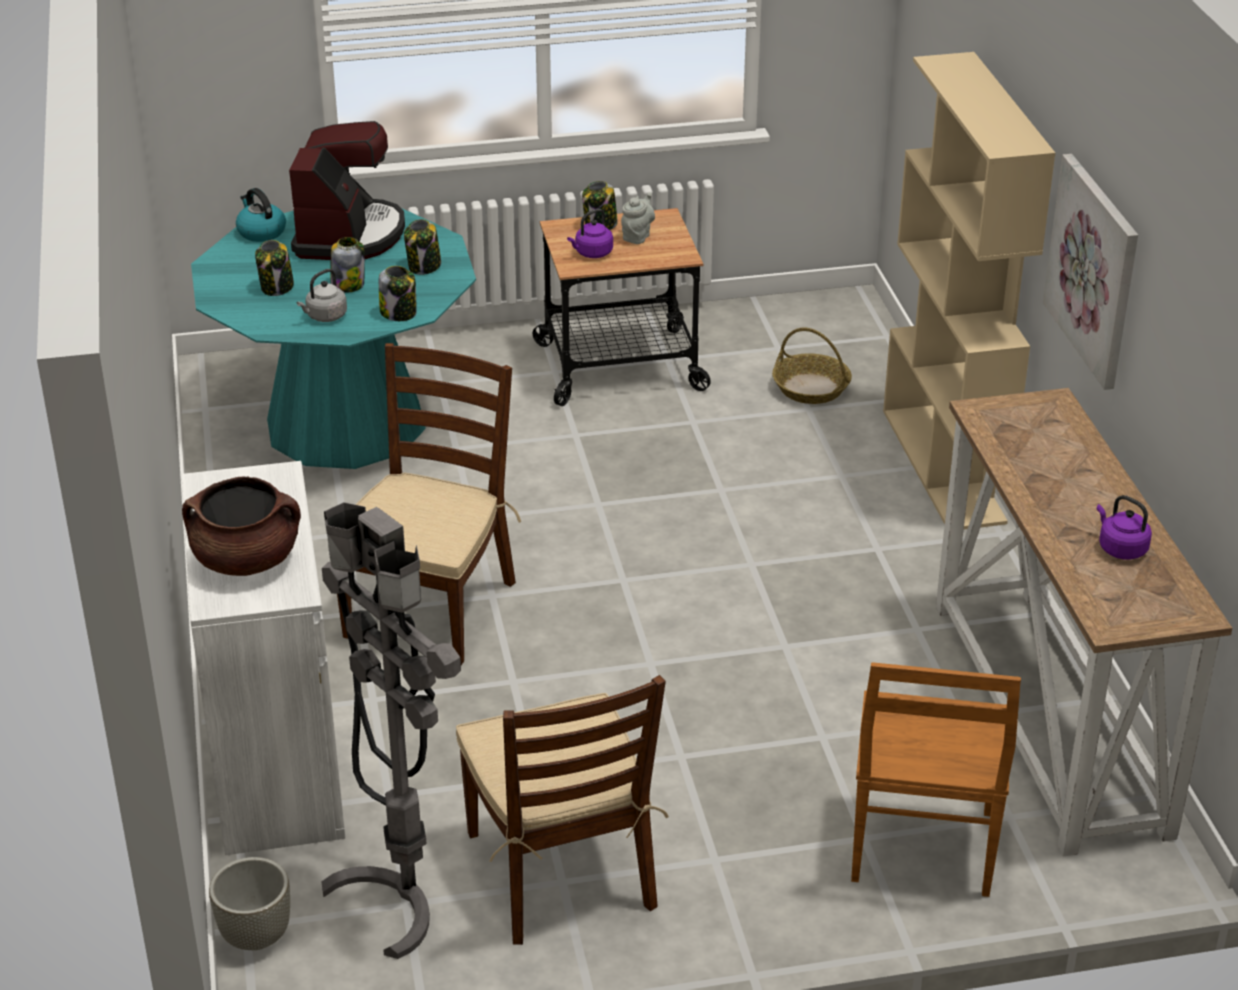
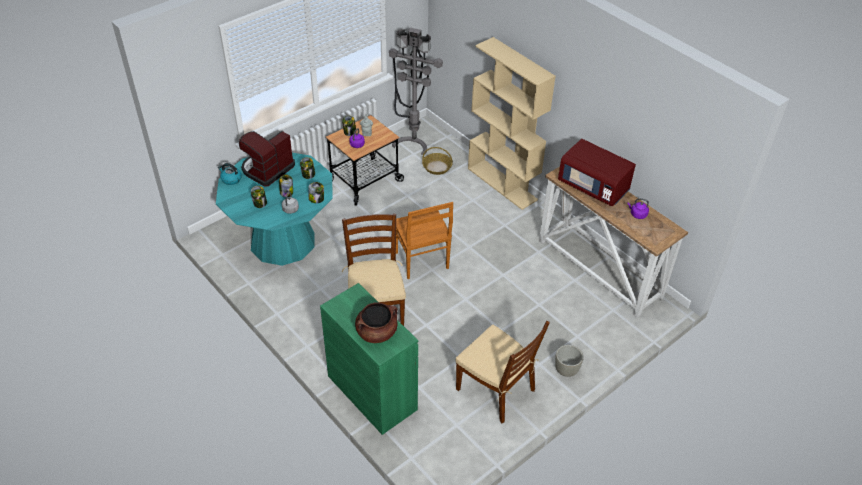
camera: 30 degrees left, 10 degrees up
white cabinet [182,461,345,855] -> green cabinet [320,283,418,435]
grey planter [209,857,290,950] -> grey planter moved to [555,345,583,377]
coffee machine [289,121,405,260] -> coffee machine turned 120 degrees counterclockwise [239,130,295,187]
grey floor lamp [321,502,461,959] -> grey floor lamp moved to [389,28,443,155]
brown chair [851,662,1021,897] -> brown chair moved to [396,202,453,279]
picture [1043,154,1138,390] -> none
none -> red microwave [558,139,636,206]

